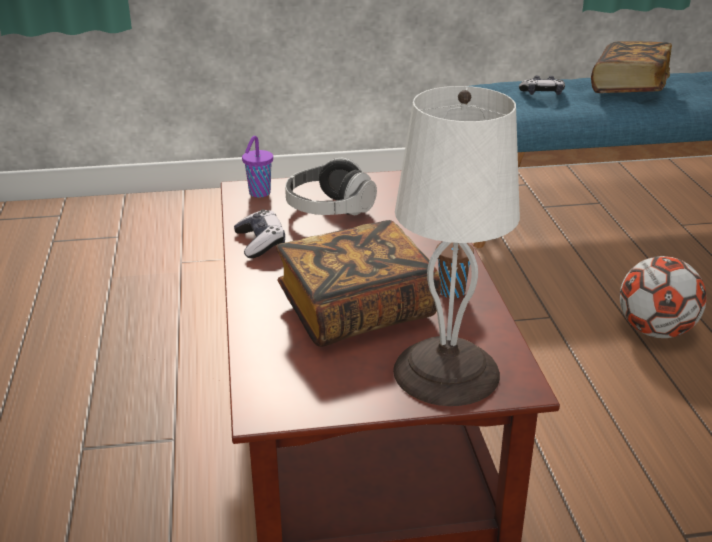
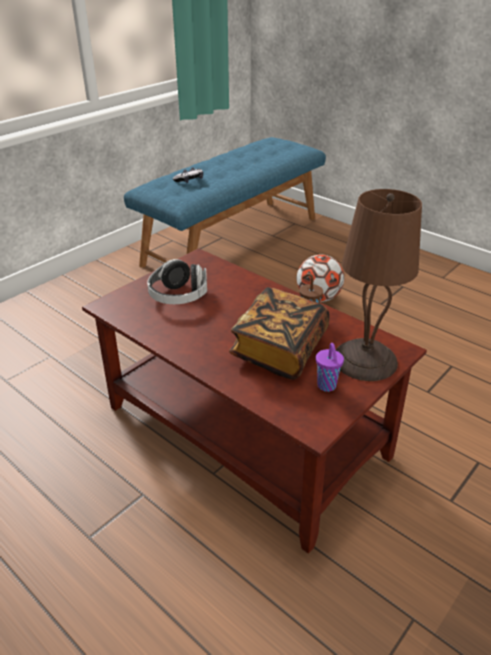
camera: 40 degrees left, 5 degrees up
game controller [234,209,285,258] -> none
purple cup [242,136,273,197] -> purple cup moved to [316,343,344,392]
white table lamp [393,86,520,406] -> brown table lamp [336,189,422,381]
book [591,41,672,93] -> none

